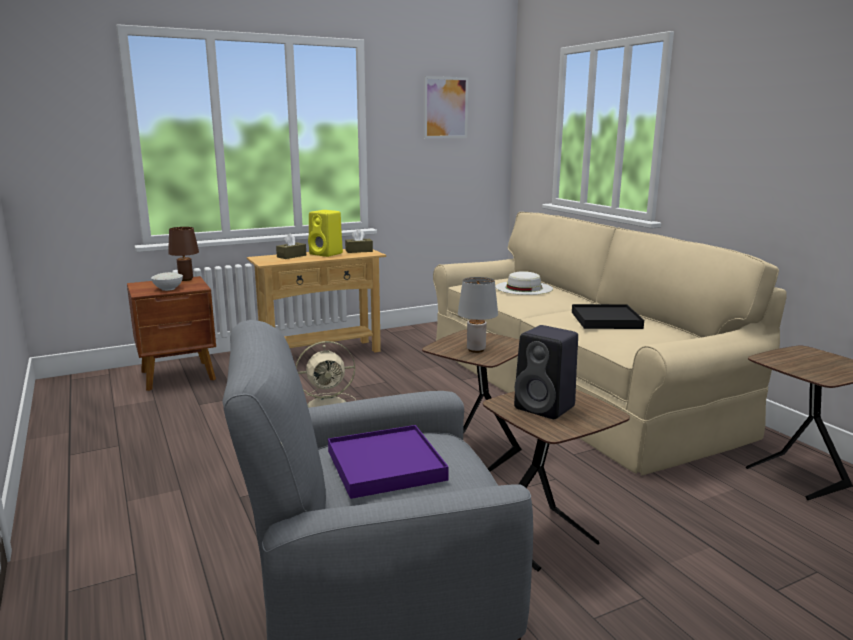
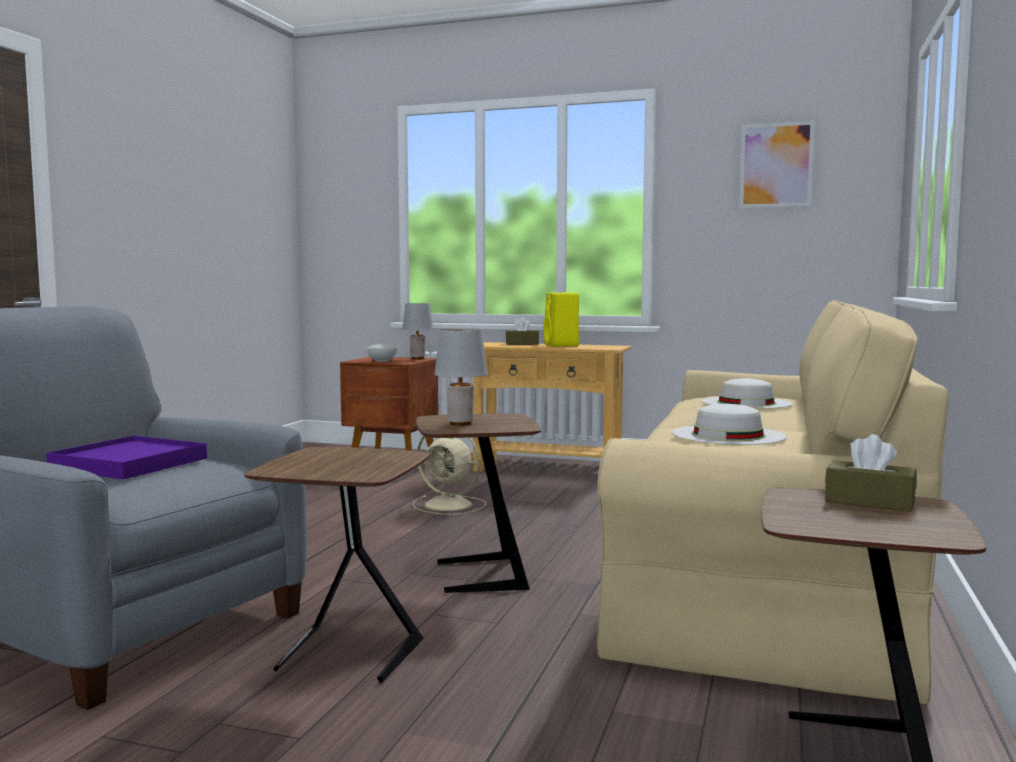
camera: 45 degrees right, 10 degrees down
brown table lamp [168,227,199,281] -> grey table lamp [402,303,433,359]
brown tissue box [345,229,373,253] -> brown tissue box moved to [825,434,917,512]
black speaker [514,325,578,419] -> none
black tray [572,304,644,329] -> white hat [672,404,787,445]

